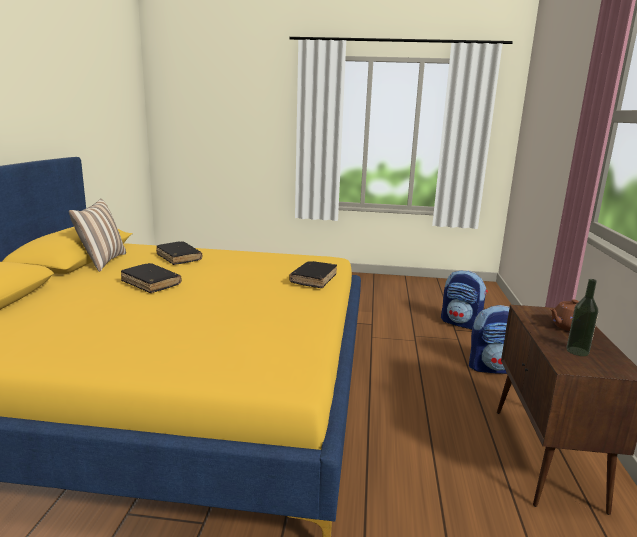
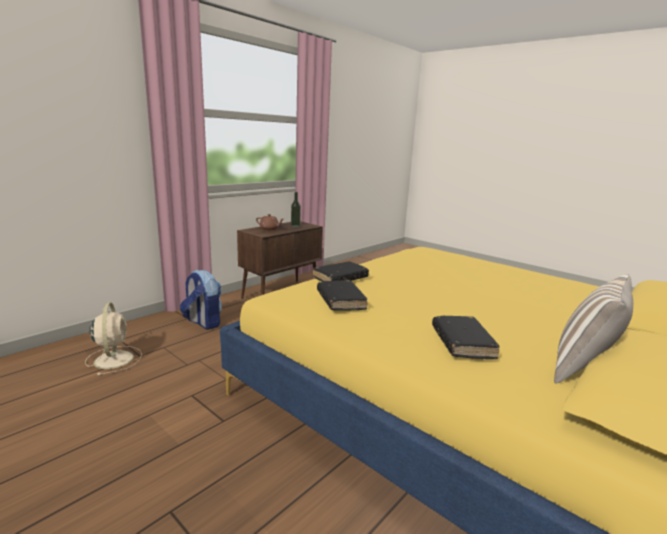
camera: 145 degrees left, 0 degrees up
black book [121,263,181,293] -> black book moved to [317,280,368,311]
backpack [441,270,488,329] -> beige fan [85,303,142,375]

